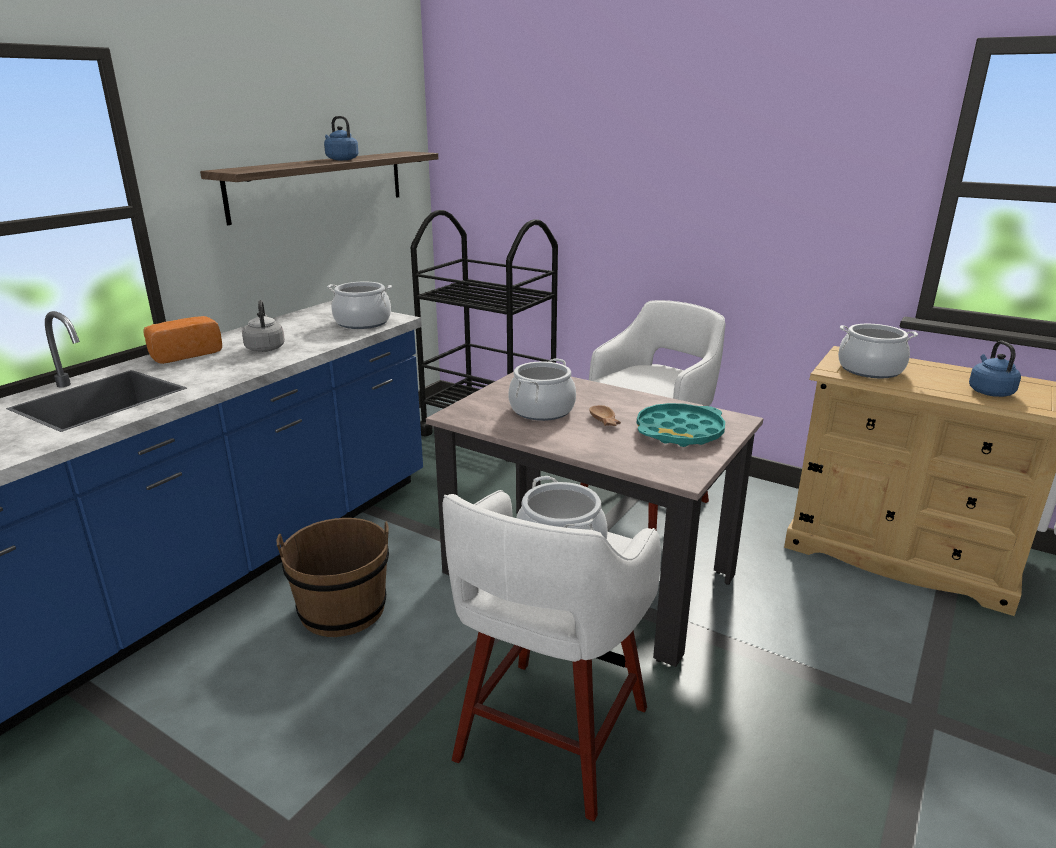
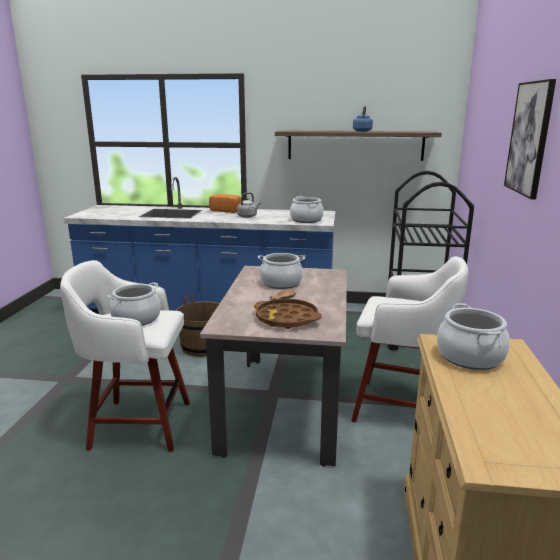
camera: 65 degrees right, 5 degrees down
turquoise tray [637,403,725,447] -> brown tray [254,299,322,329]
blue kettle [969,341,1021,397] -> none
none -> picture [504,79,556,199]

